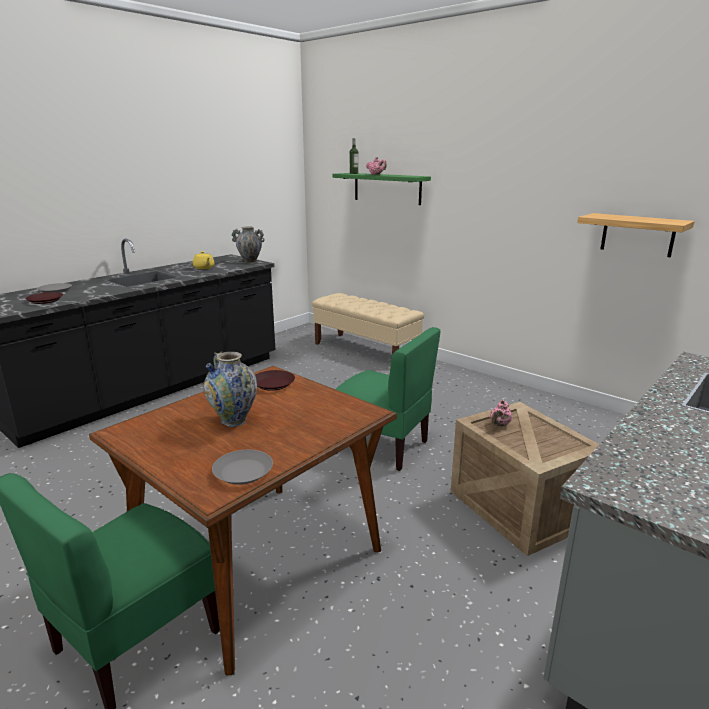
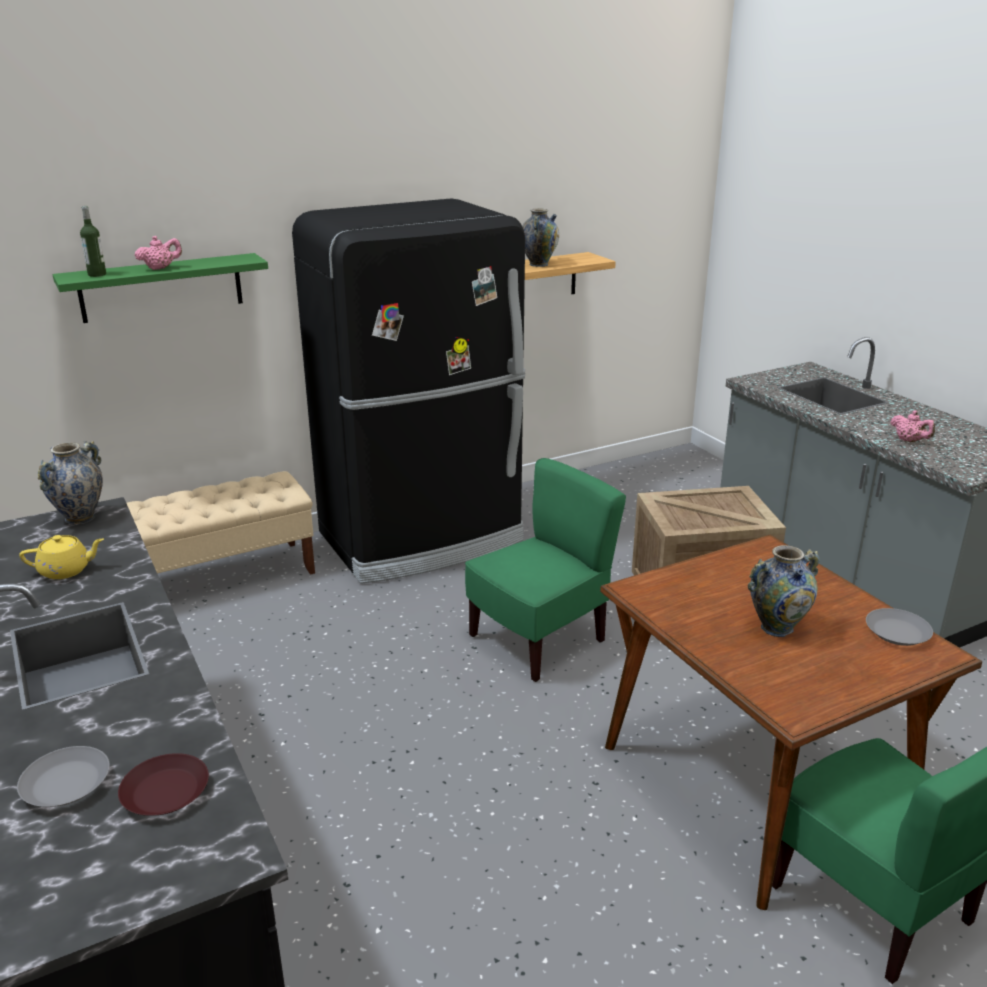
camera: 70 degrees left, 5 degrees up
brown plate [255,370,295,391] -> none
pink teapot [489,400,512,427] -> pink teapot moved to [890,410,935,442]
none -> black fridge [292,199,525,584]
none -> vase [522,208,559,267]

